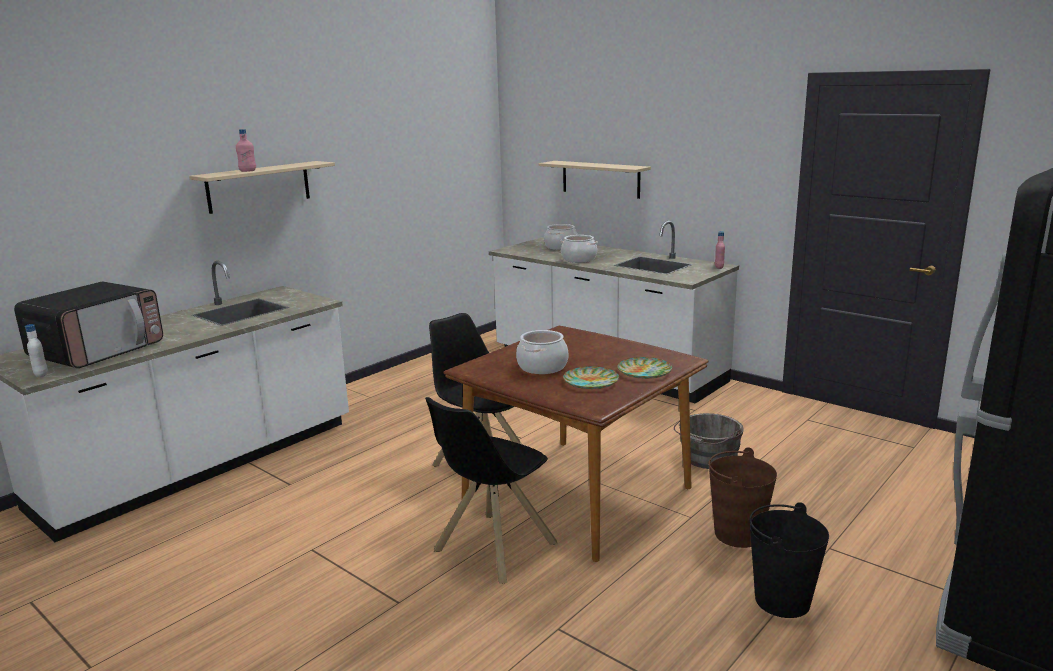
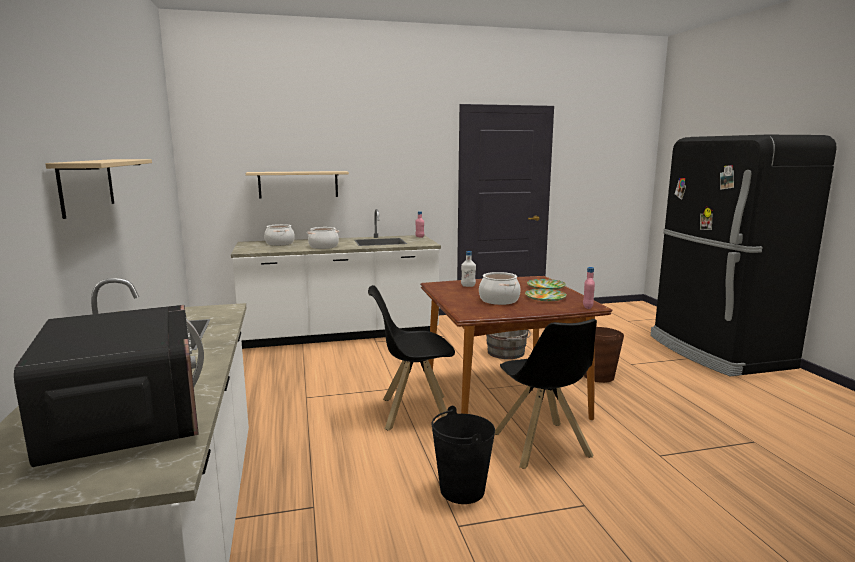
camera: 55 degrees left, 5 degrees down
white bottle [25,324,48,378] -> white bottle moved to [461,251,476,287]
pink bottle [236,129,256,172] -> pink bottle moved to [583,267,595,309]
black bucket [749,502,829,618] -> black bucket moved to [431,406,495,504]

